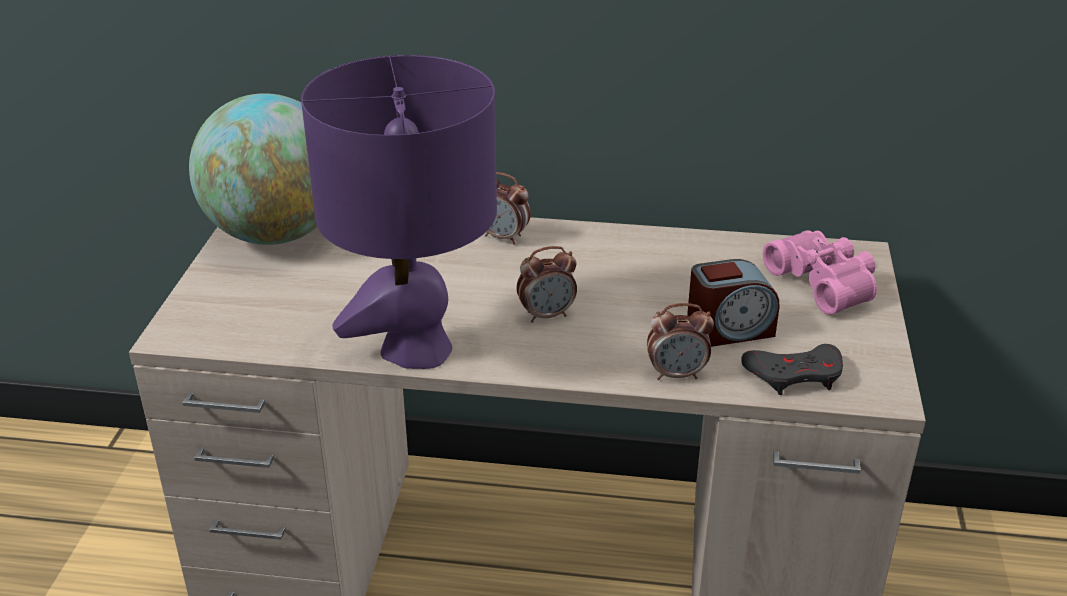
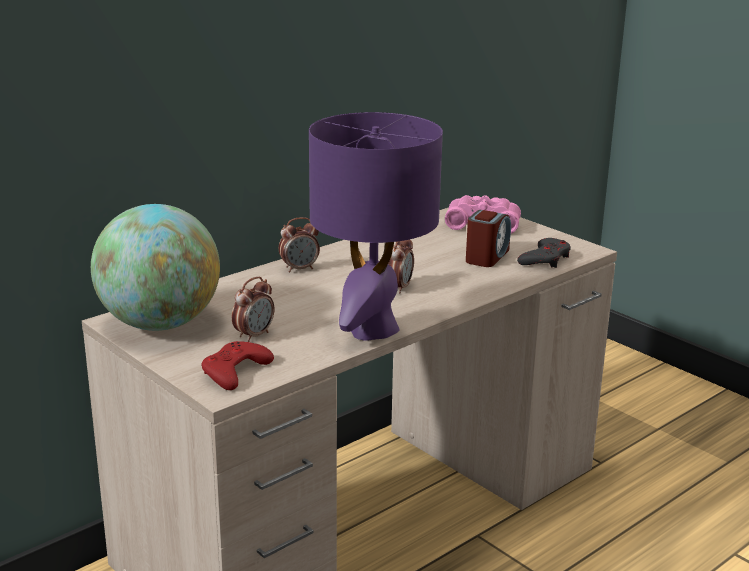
camera: 50 degrees left, 10 degrees down
alarm clock [647,303,714,380] -> alarm clock moved to [232,277,274,342]
none -> red game controller [201,341,274,390]

